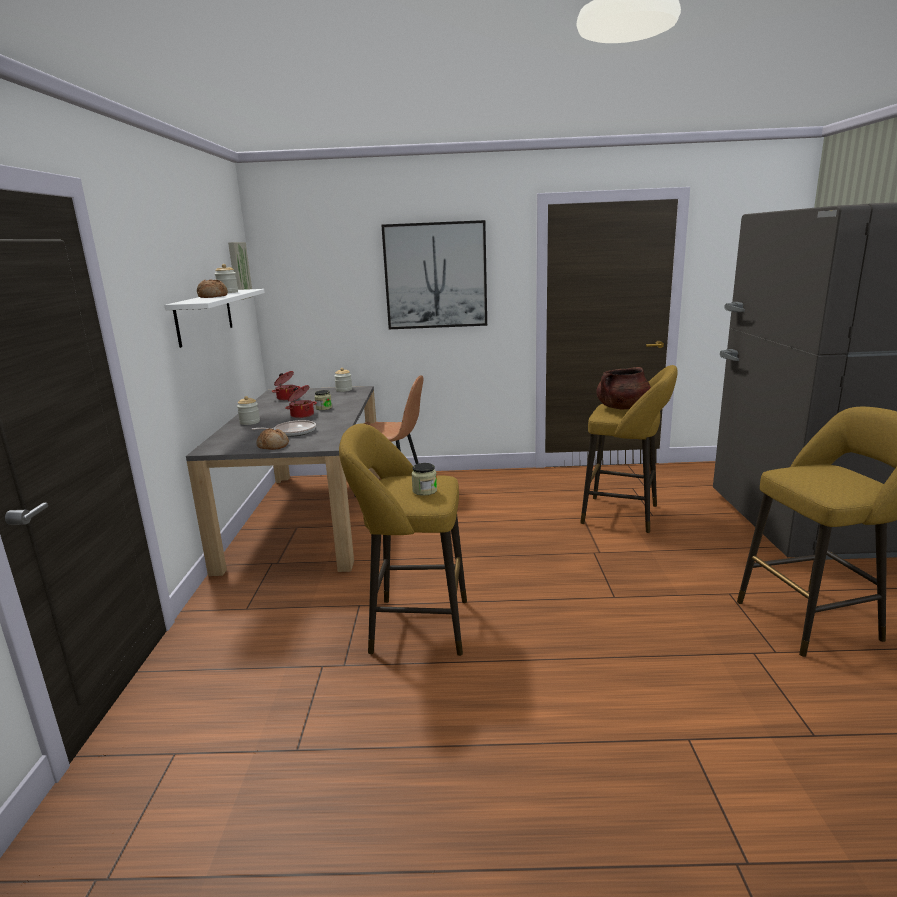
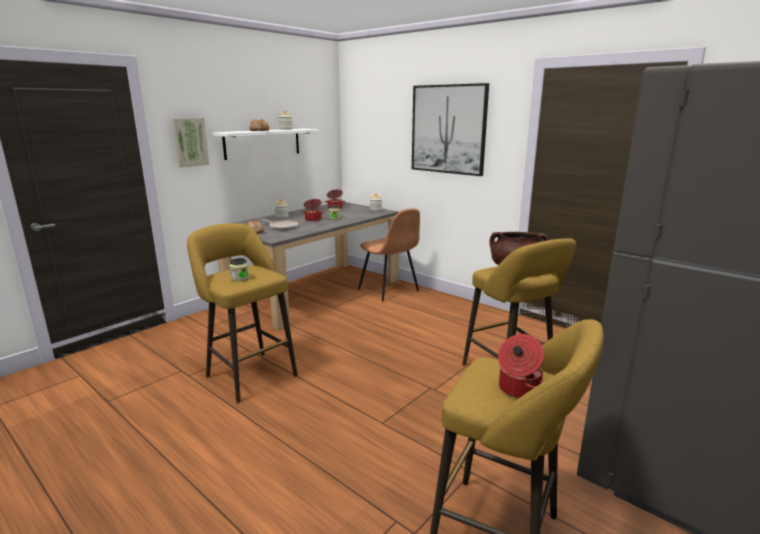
camera: 40 degrees right, 0 degrees up
picture [228,242,252,300] -> picture moved to [172,118,209,168]
none -> cooking pot [498,334,544,398]

